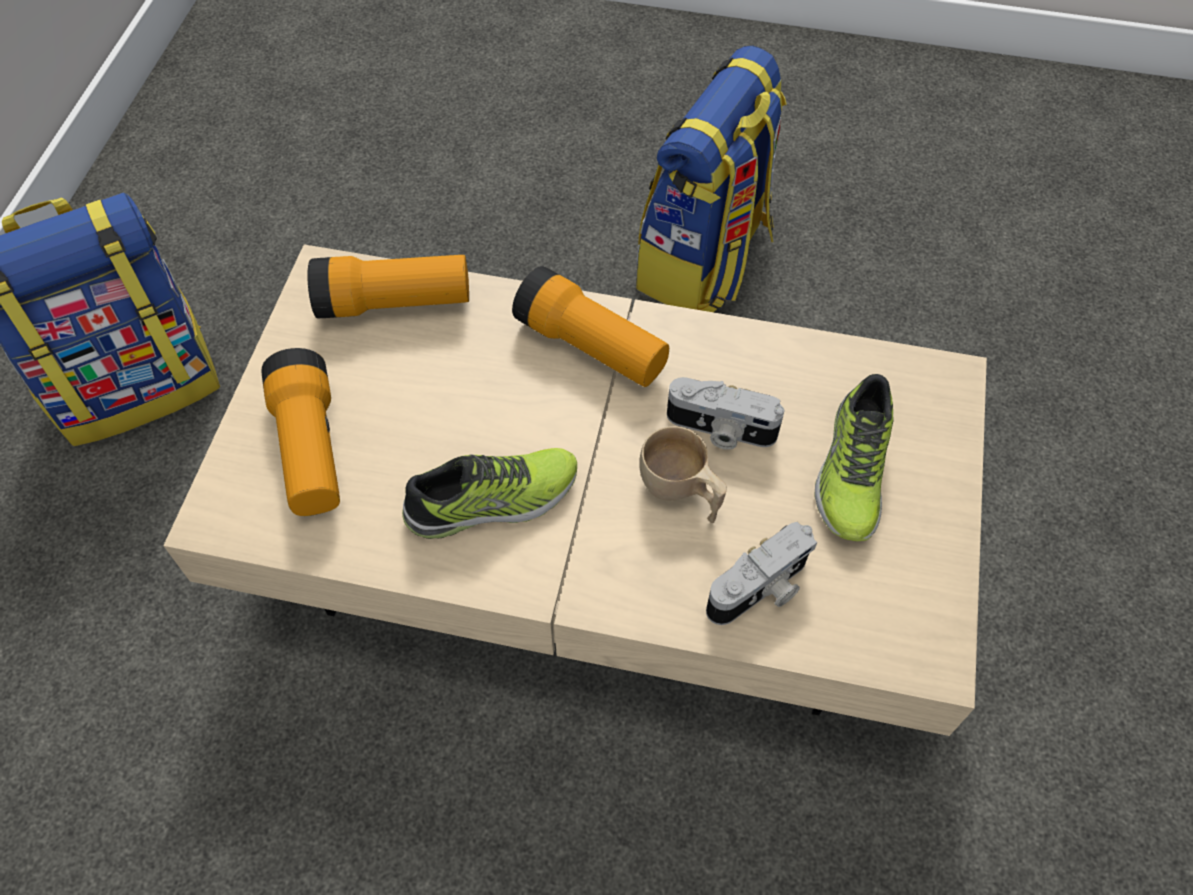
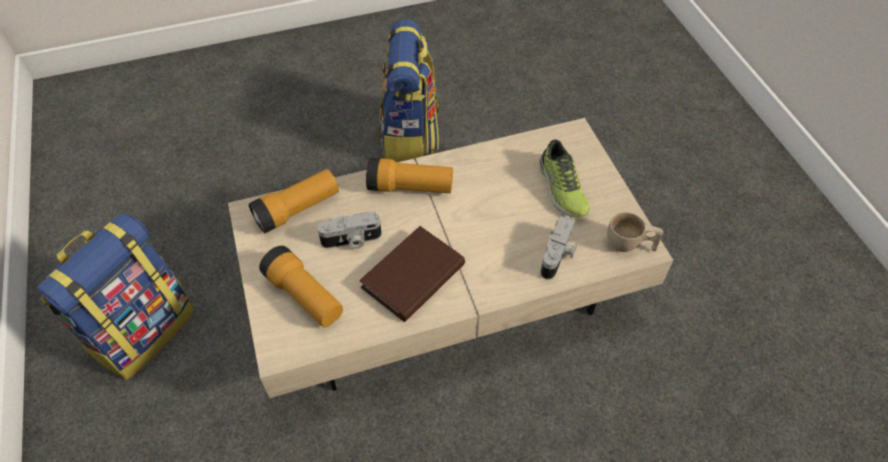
camera: 30 degrees left, 5 degrees down
shoe [402,448,577,539] -> brown book [359,226,465,322]
beige cup [639,426,727,523] -> beige cup moved to [607,212,663,252]
camera [667,377,784,450] -> camera moved to [317,212,382,249]

